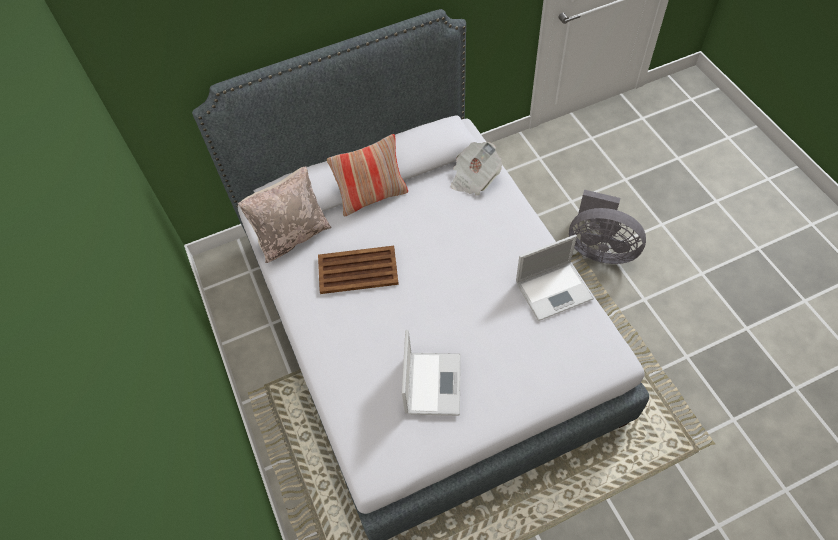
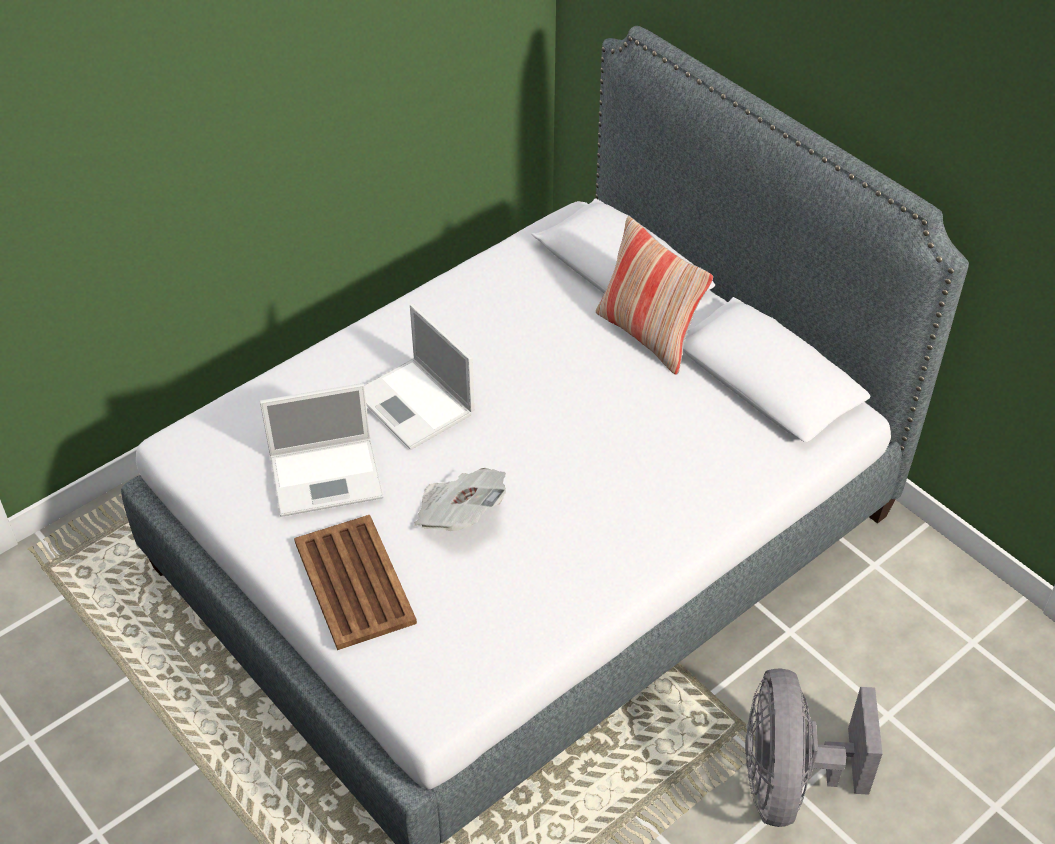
camera: 70 degrees right, 10 degrees down
beige pillow [238,166,331,263] -> none
brown tray [318,246,399,294] -> brown tray moved to [294,515,417,650]
newspaper [451,142,502,195] -> newspaper moved to [415,468,506,531]
laptop [516,234,594,321] -> laptop moved to [364,304,475,450]

